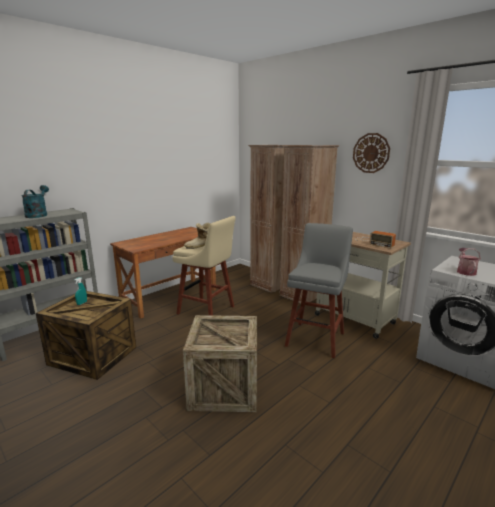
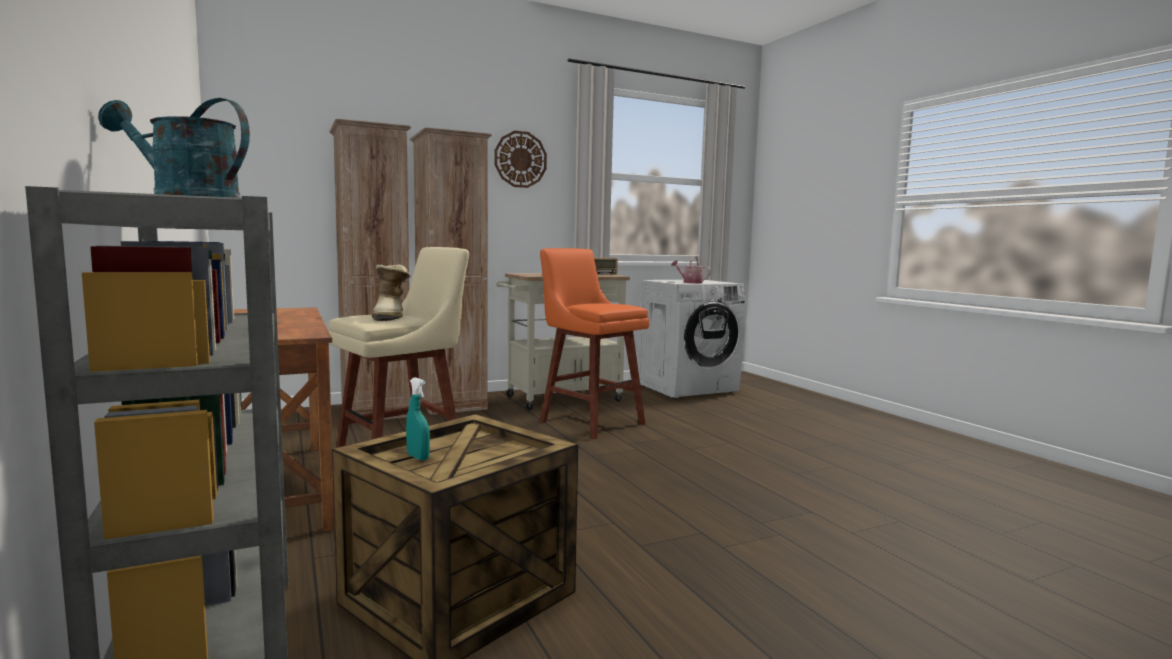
camera: 70 degrees left, 10 degrees down
crate [183,315,257,412] -> none
grey stool [285,223,353,358] -> orange stool [540,248,650,439]

